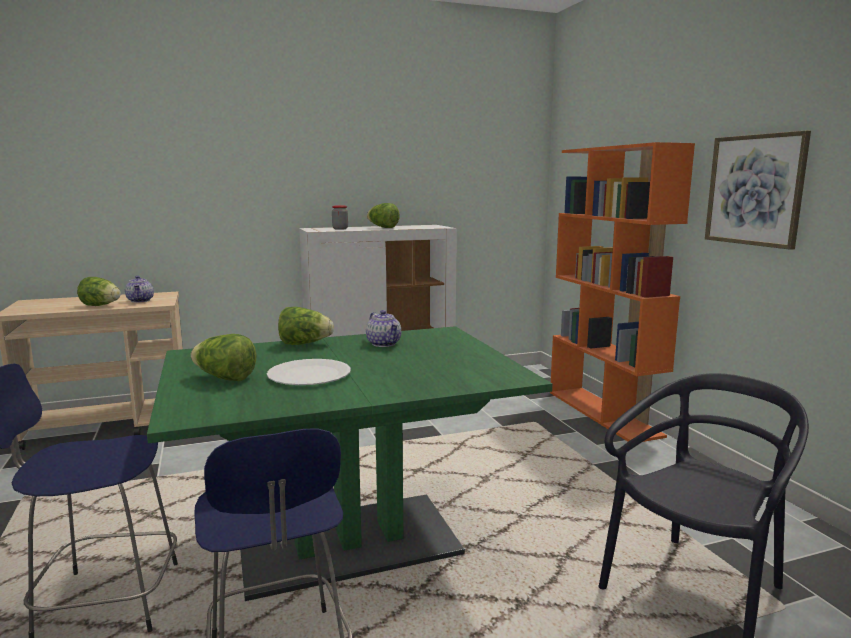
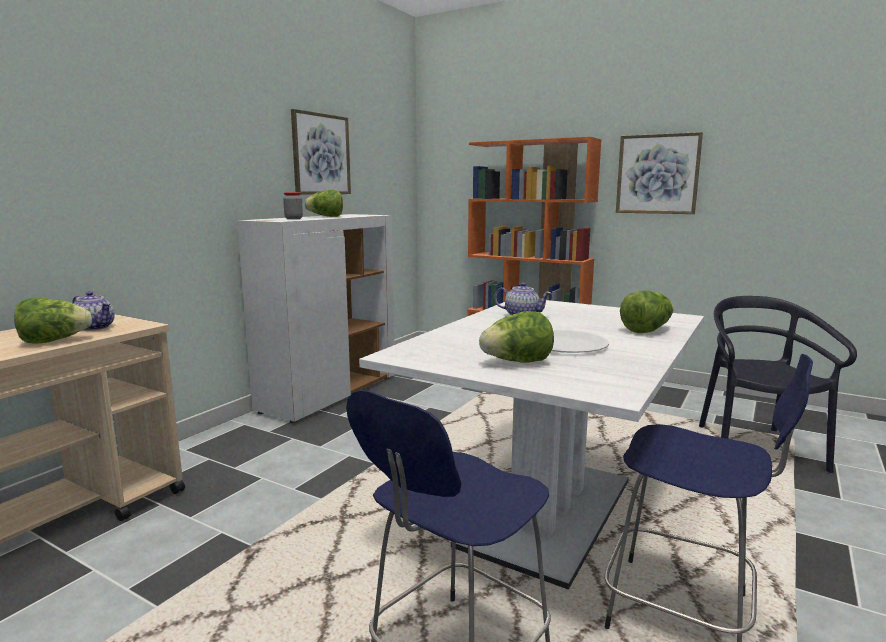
camera: 40 degrees left, 0 degrees up
green dining table [147,326,553,601] -> white dining table [359,300,704,589]
lettuce [278,307,334,345] -> lettuce moved to [620,290,674,333]
none -> picture [291,109,351,195]

